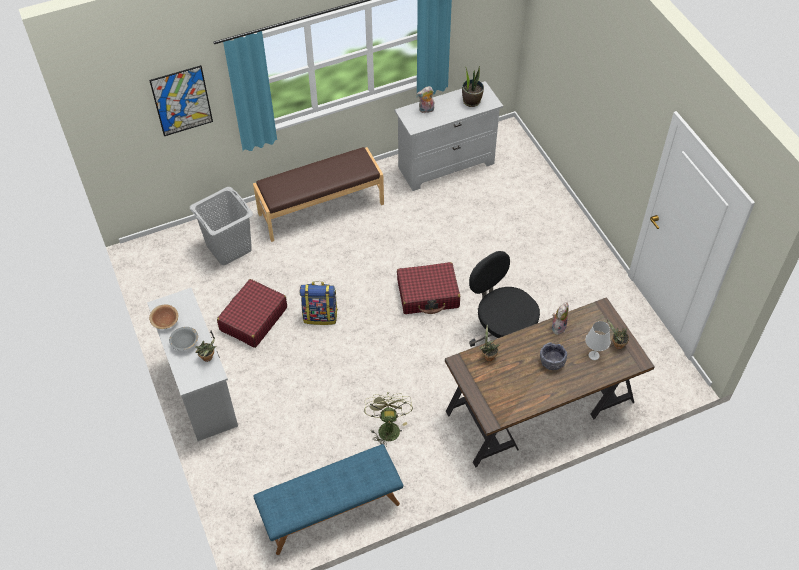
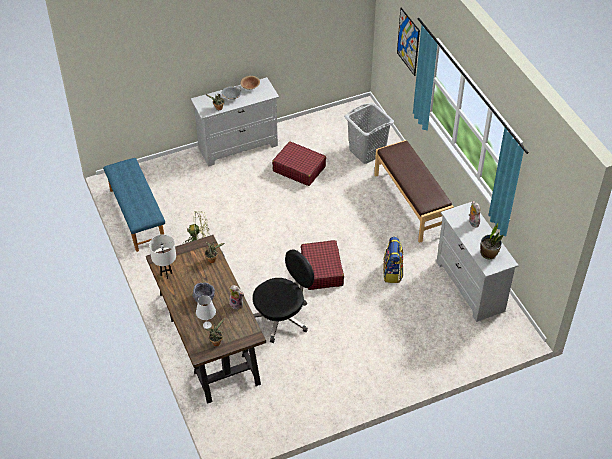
camera: 90 degrees right, 5 degrees down
backpack [300,282,338,325] -> backpack moved to [383,237,403,283]
none -> white table lamp [149,235,176,279]

